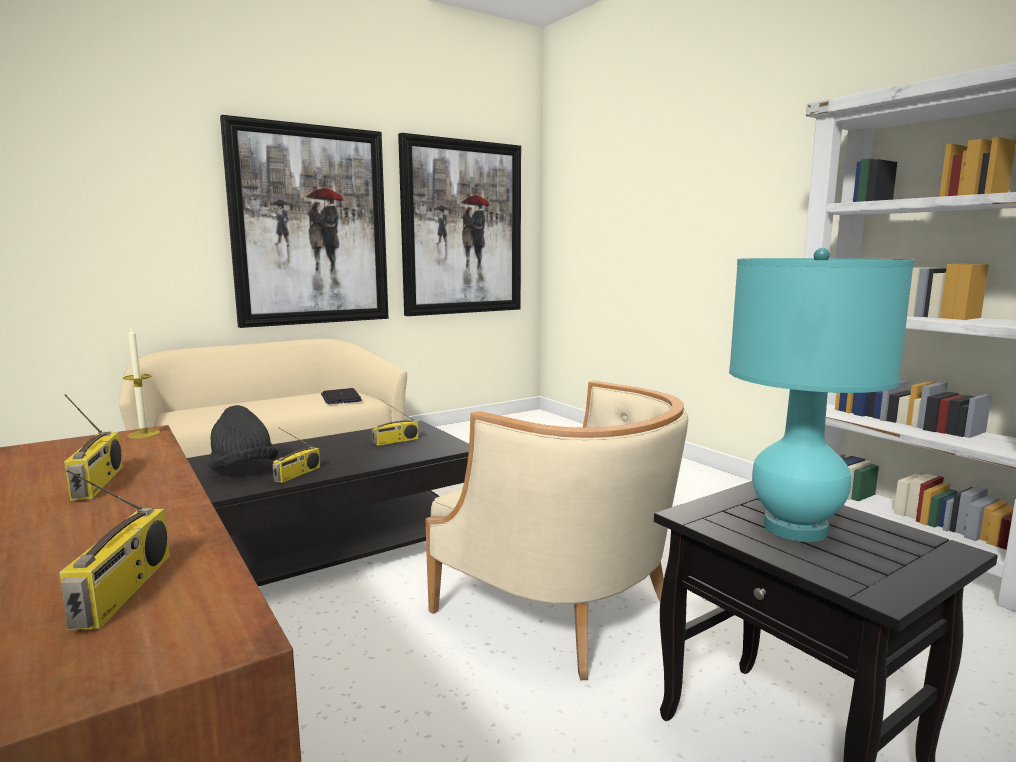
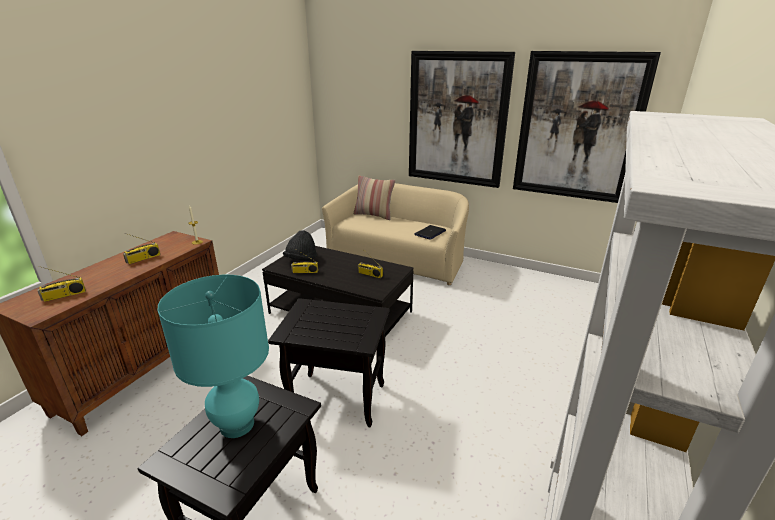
camera: 60 degrees right, 15 degrees up
beige armchair [426,380,688,680] -> black side table [268,298,390,427]
none -> pillow [353,175,395,220]

